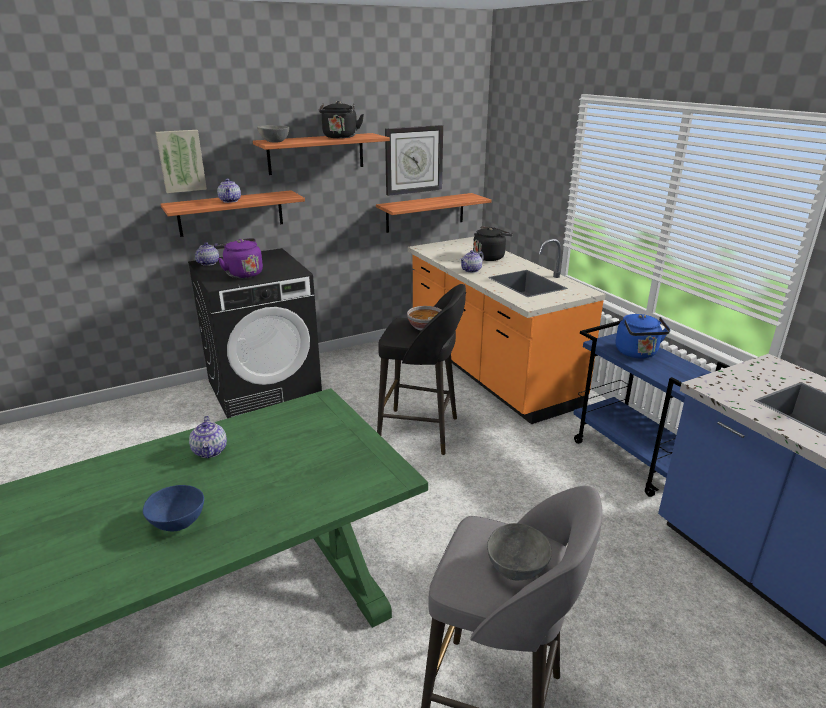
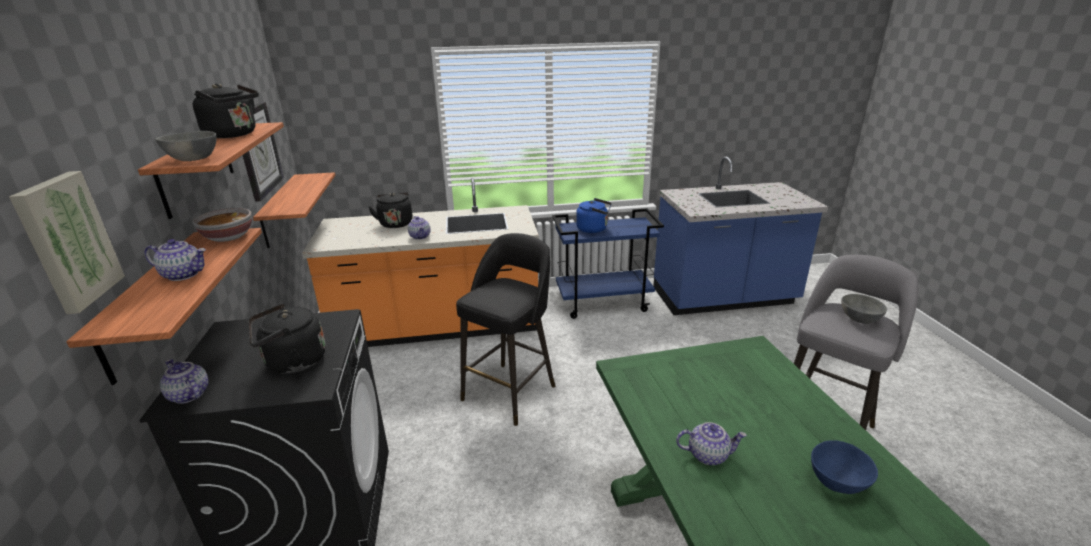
camera: 70 degrees left, 0 degrees up
purple kettle [215,238,263,279] -> black kettle [248,304,326,373]
bowl [407,306,441,331] -> bowl moved to [193,208,252,242]

